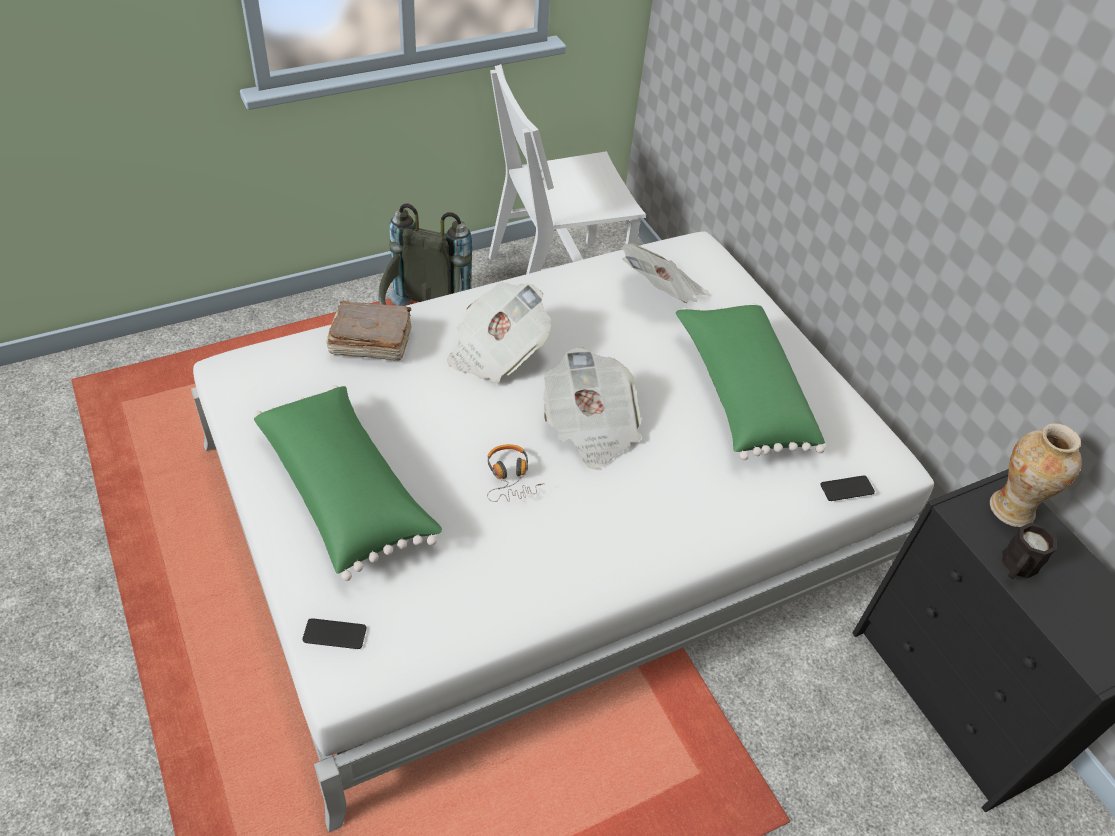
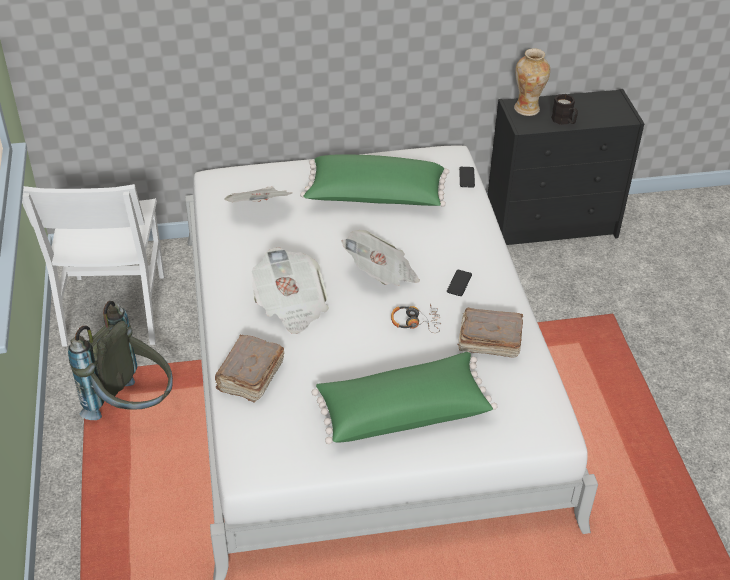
camera: 70 degrees left, 5 degrees down
phone [303,618,366,649] -> phone moved to [447,270,472,296]
none -> brown book [457,307,523,358]

